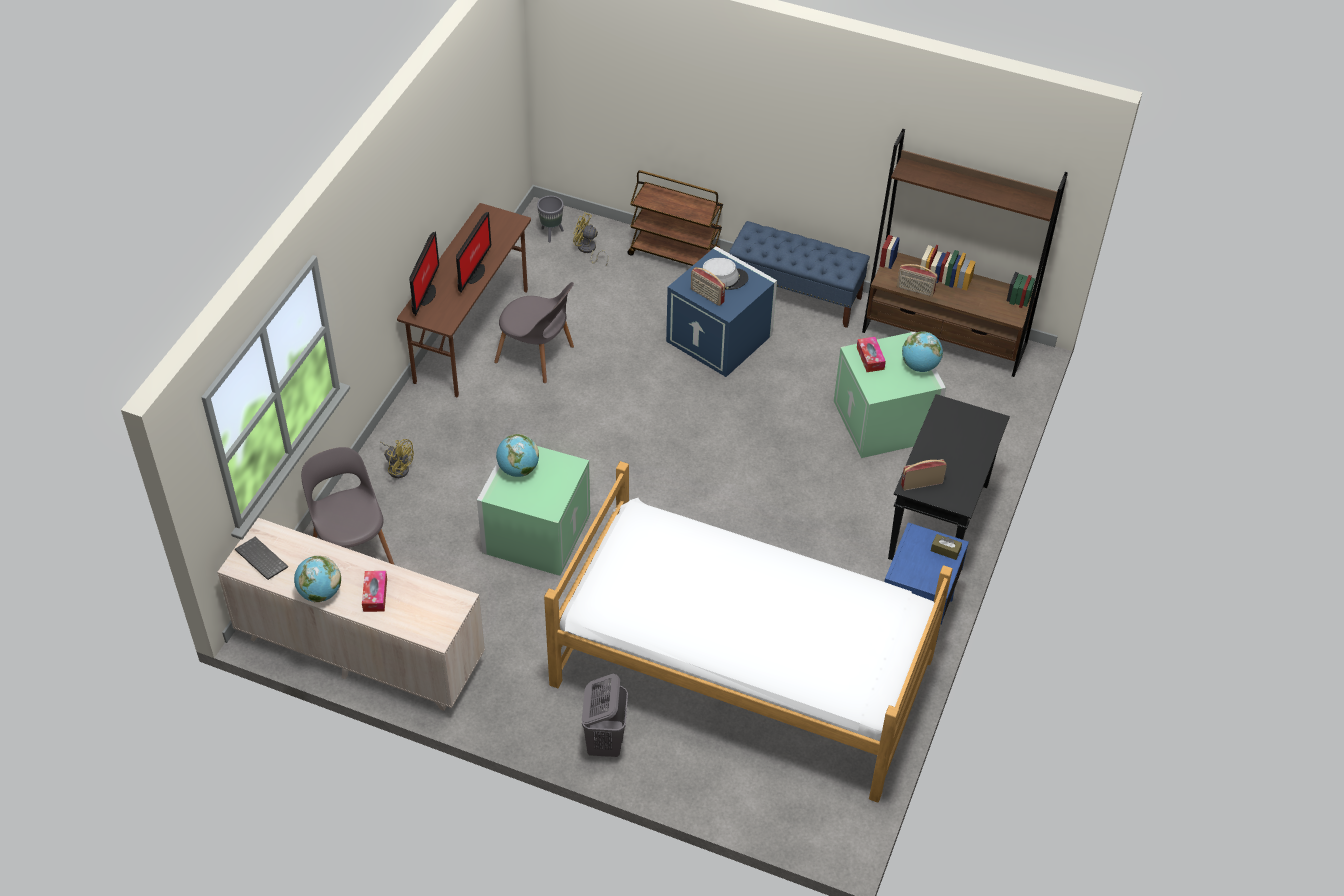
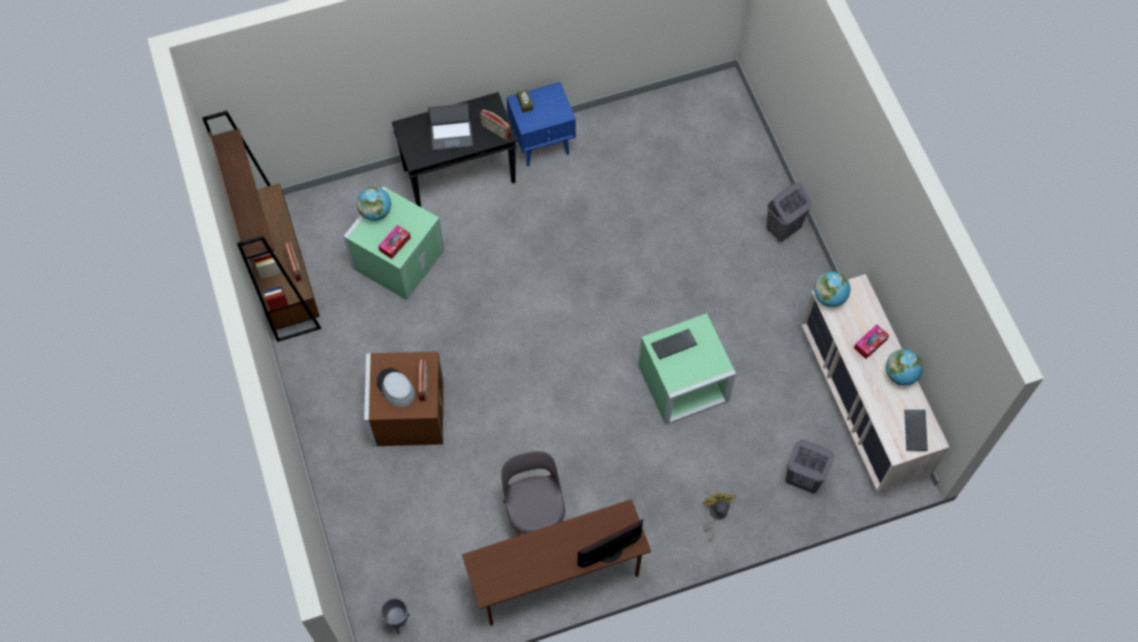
camera: 130 degrees left, 15 degrees up
grey chair [301,447,394,565] -> grey laundry basket [785,440,834,494]
monitor [456,212,491,293] -> none
globe [496,434,539,477] -> globe moved to [814,272,850,307]
bed [544,461,953,803] -> none
yellow fan [573,213,608,265] -> none
brown cart [627,170,723,266] -> none
blue storage box [666,246,777,377] -> brown storage box [364,351,443,446]
blue bench [729,221,870,328] -> none
none -> laptop [428,103,473,151]
none -> keyboard [651,329,697,359]

